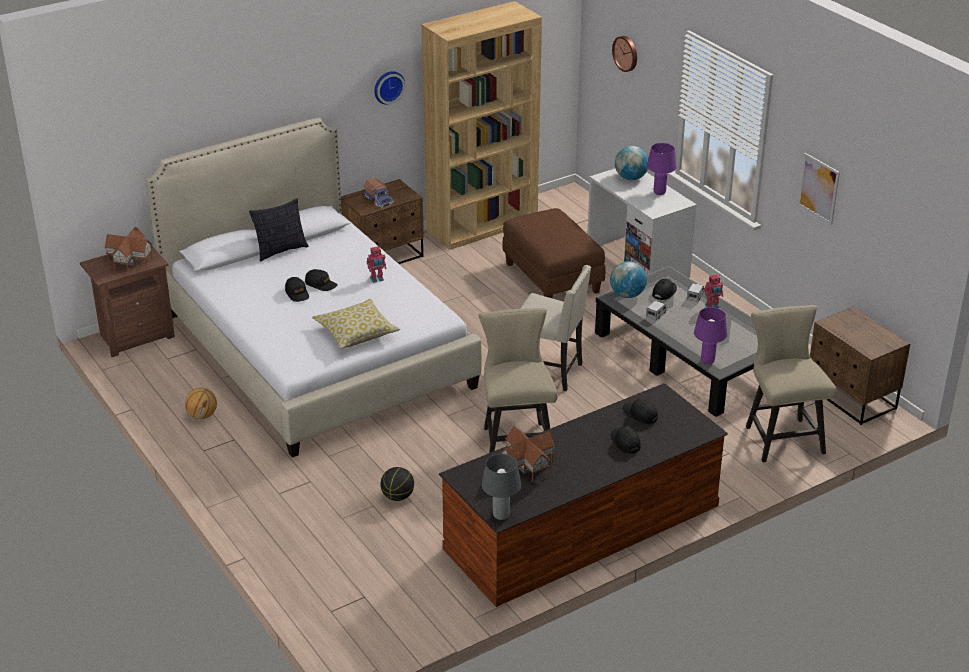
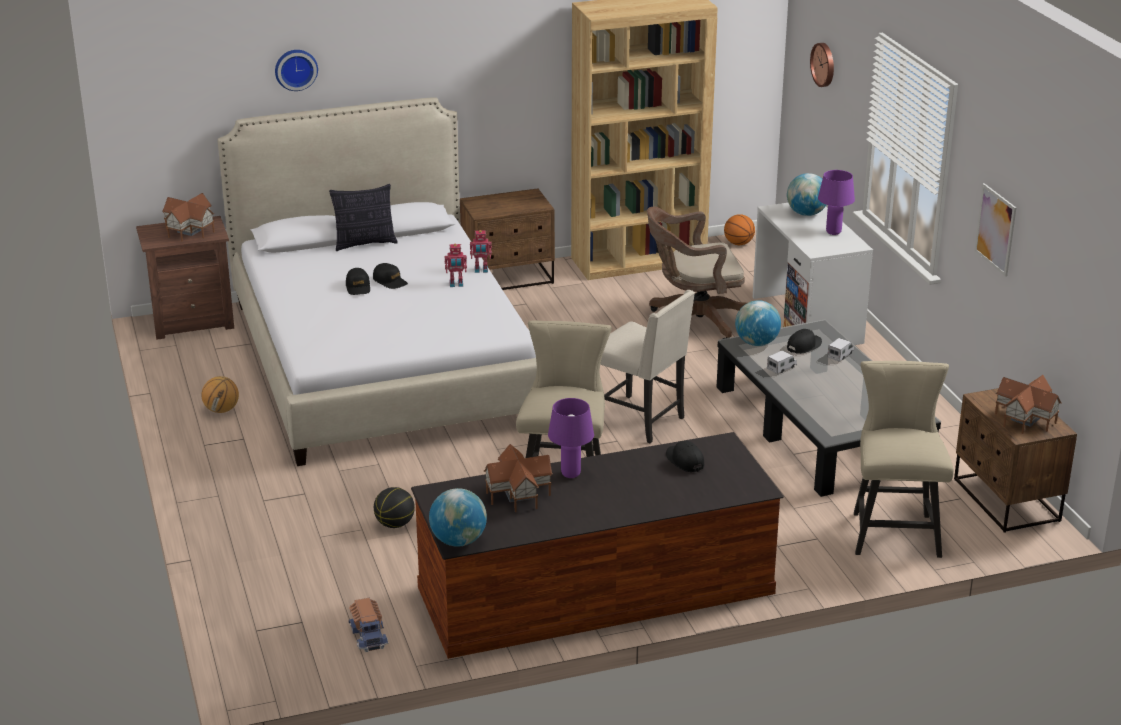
camera: 15 degrees right, 5 degrees down
pillow [312,299,400,349] -> none
toy truck [363,178,394,208] -> toy truck moved to [349,598,389,652]
wall clock [374,71,405,105] -> wall clock moved to [275,50,318,91]
grey table lamp [482,454,521,520] -> globe [429,488,487,547]
brown ottoman [503,208,605,298] -> brown office chair [647,207,747,339]
black cap [611,426,641,454] -> none
purple table lamp [694,307,727,364] -> purple table lamp moved to [548,398,594,478]
toy robot [704,274,723,308] -> toy robot moved to [470,230,492,273]
none -> basketball [724,214,755,245]
none -> toy house [995,375,1061,434]

